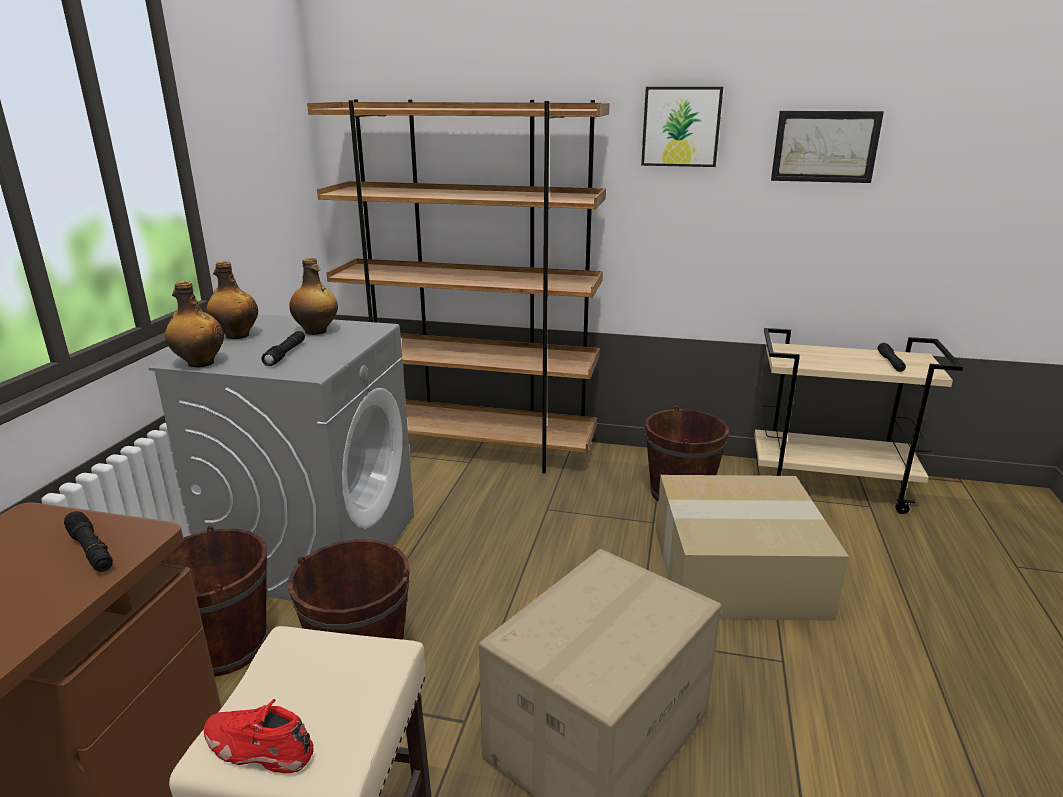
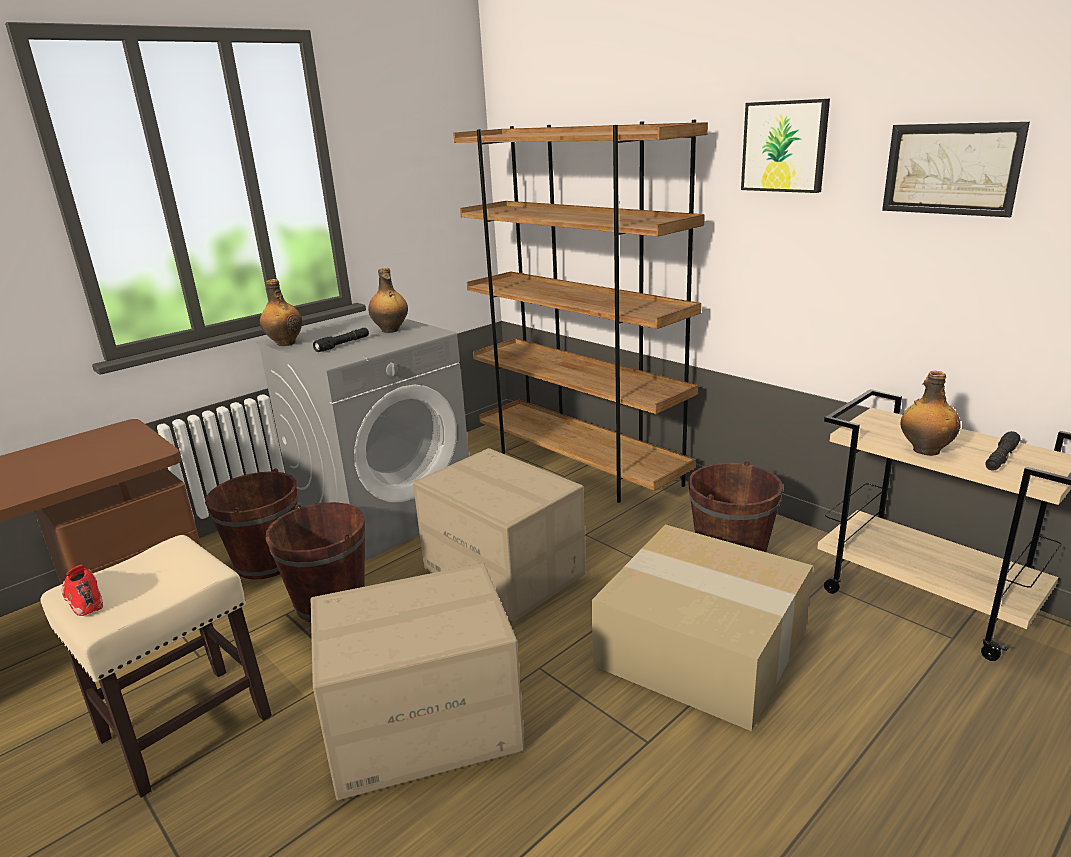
camera: 35 degrees right, 0 degrees up
black flashlight [64,511,113,572] -> none
bottle [206,261,258,339] -> bottle moved to [901,371,961,456]
none -> cardboard box [413,448,586,622]

